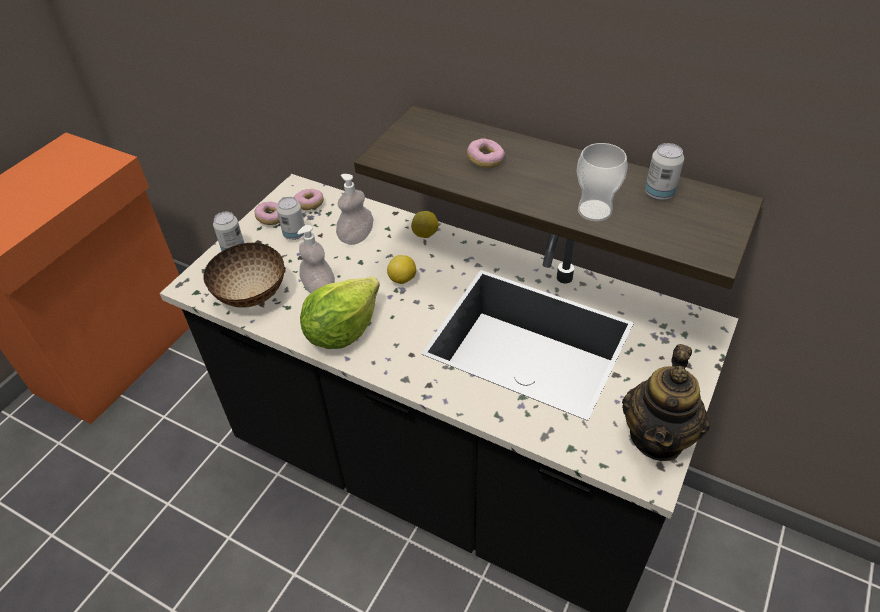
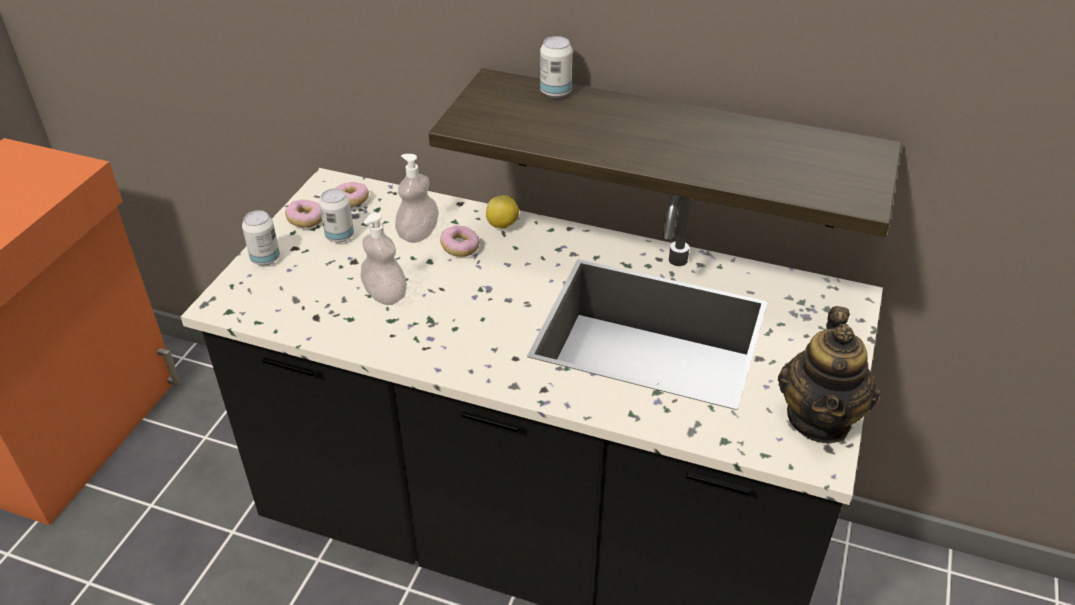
camera: 10 degrees left, 5 degrees down
bowl [203,243,286,308] -> none
lettuce [300,276,380,349] -> none
lemon [387,255,416,284] -> none
donut [467,138,505,169] -> donut moved to [440,225,480,257]
cup [576,143,628,221] -> none
can [645,143,684,200] -> can moved to [540,36,573,98]

